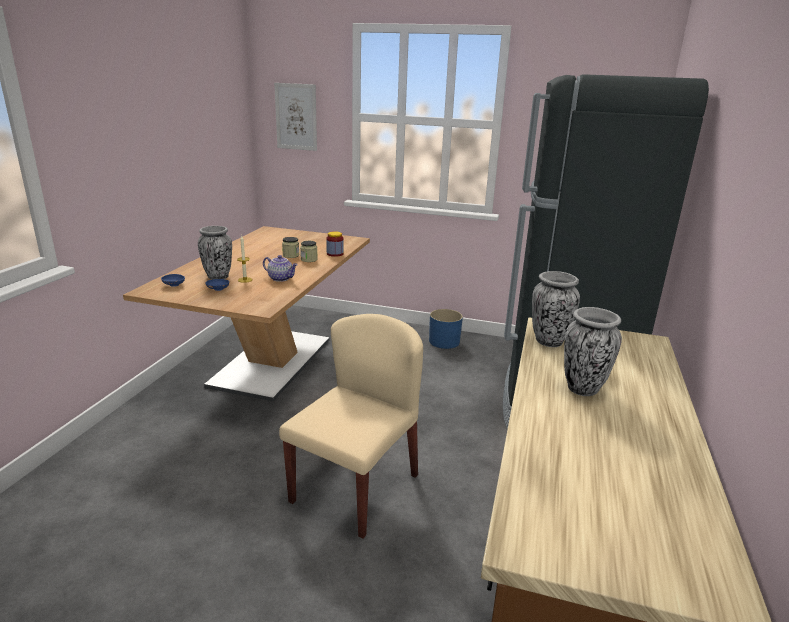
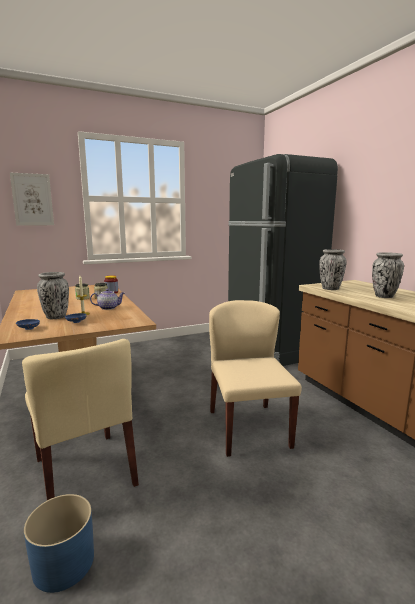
camera: 40 degrees left, 10 degrees down
blue planter [429,309,463,349] -> blue planter moved to [24,494,94,593]
none -> beige chair [22,339,139,500]

